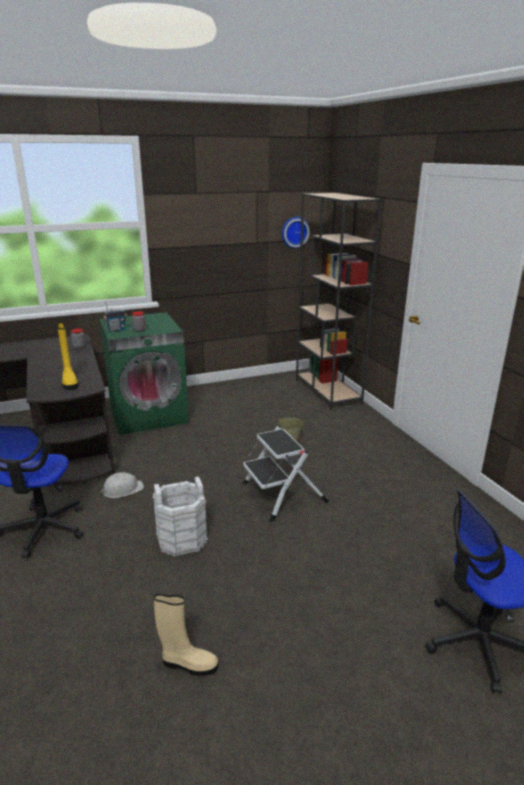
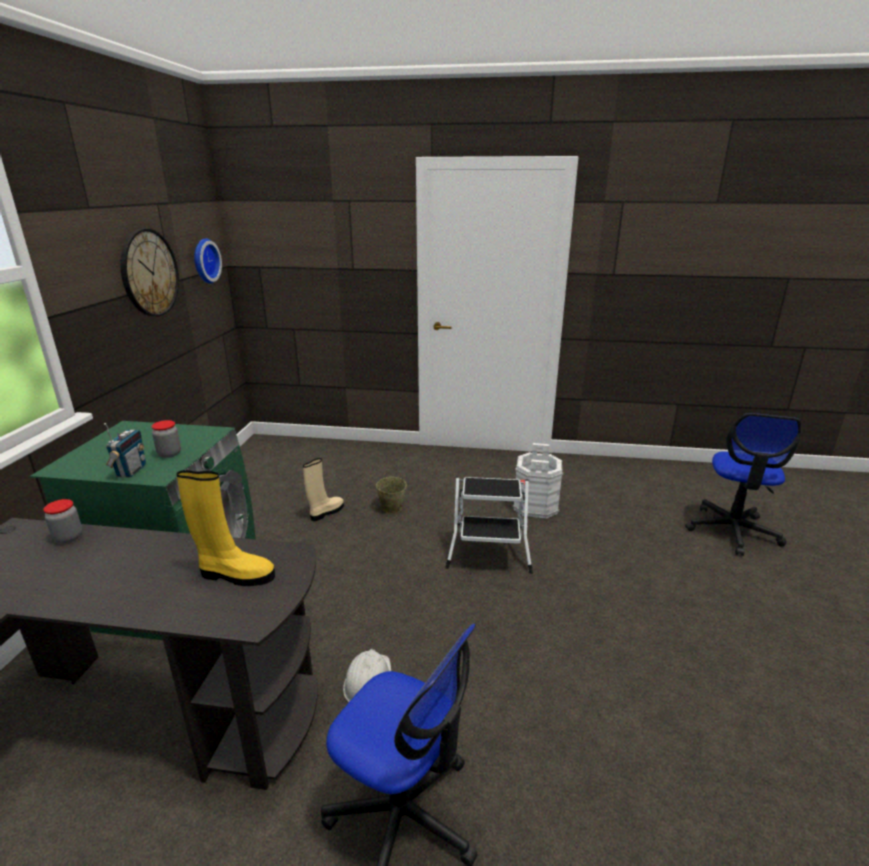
camera: 60 degrees left, 0 degrees up
white bucket [153,477,208,557] -> white bucket moved to [512,443,564,519]
beige boot [154,594,218,676] -> beige boot moved to [303,458,344,521]
bookcase [296,193,382,410] -> none
none -> wall clock [120,229,179,316]

